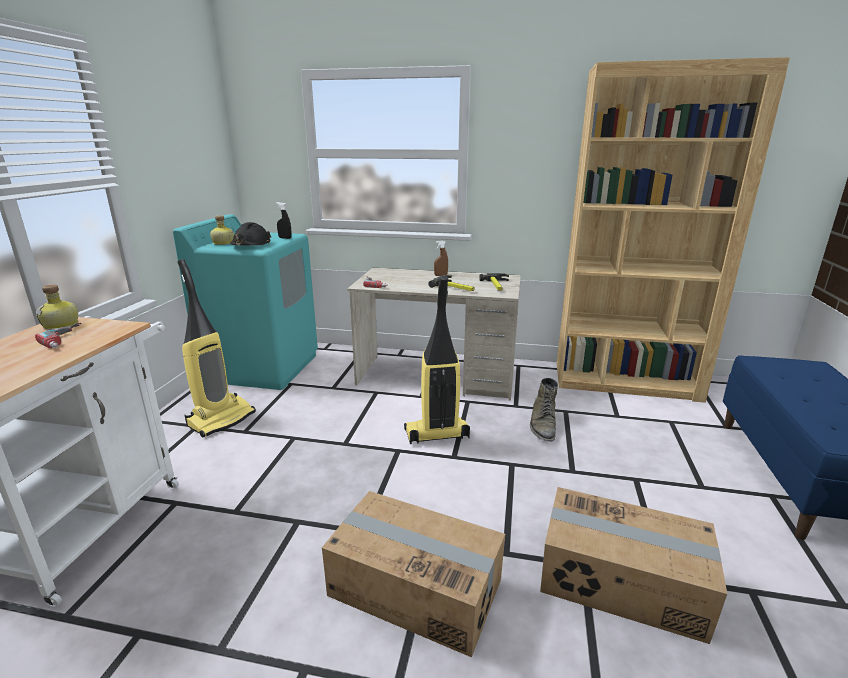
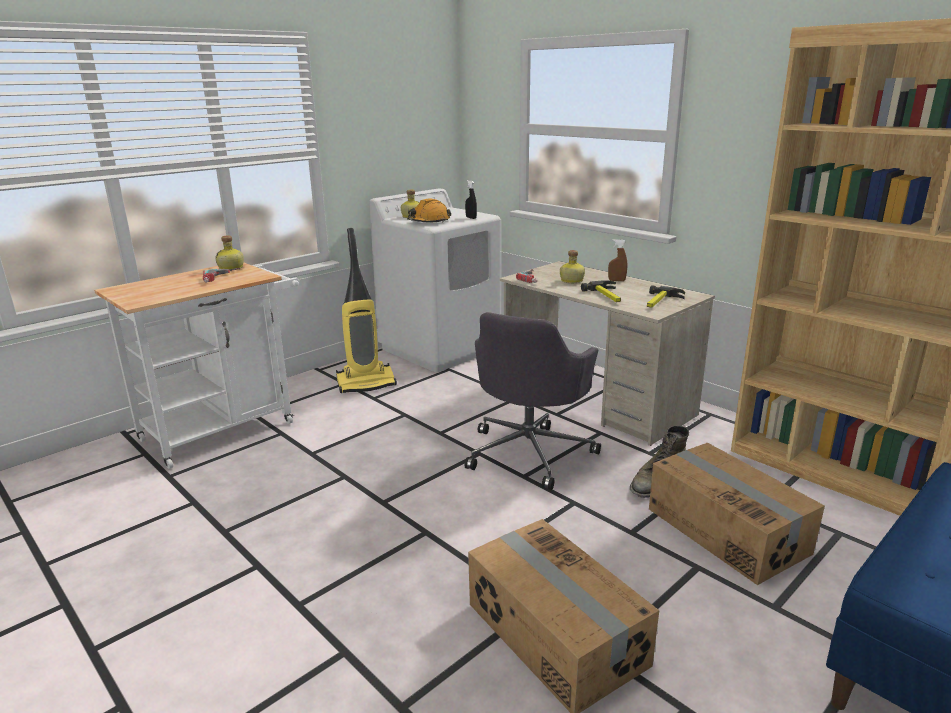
camera: 35 degrees right, 0 degrees up
turquoise washing machine [173,214,318,390] -> white washing machine [369,188,501,372]
black hard hat [230,222,271,246] -> orange hard hat [407,198,451,223]
cardboard box [322,491,505,657] -> cardboard box moved to [649,443,825,585]
vacuum cleaner [404,276,470,444] -> grey office chair [465,312,601,490]
none -> bottle [560,250,585,283]

